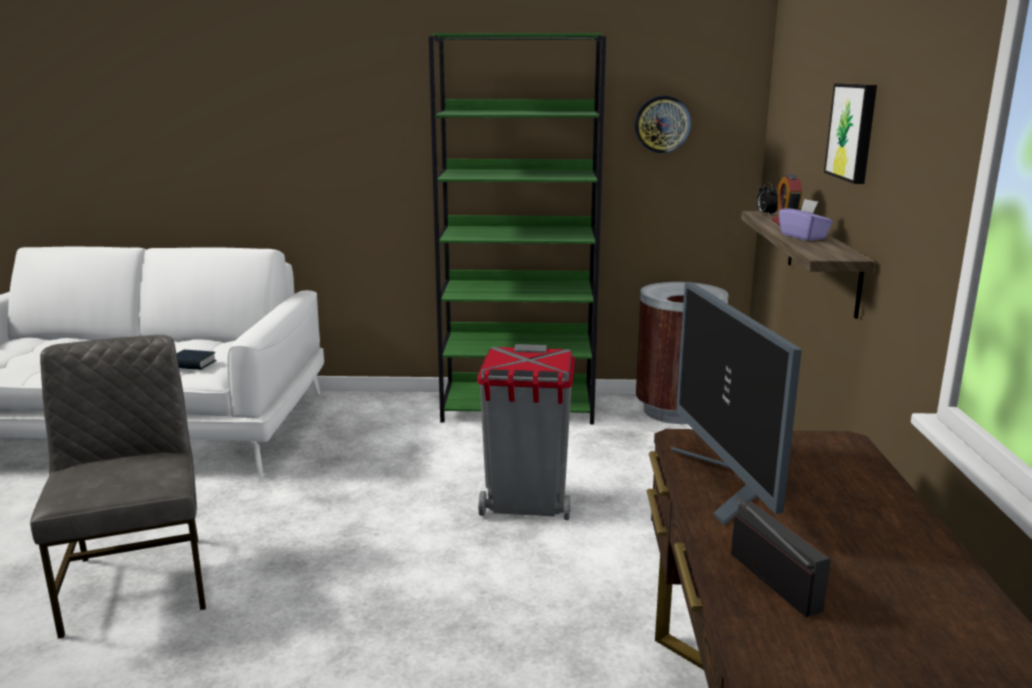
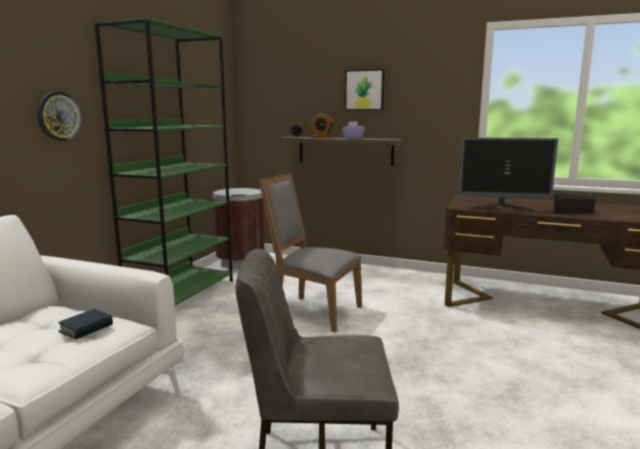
camera: 70 degrees left, 5 degrees down
grey trash can [477,344,575,520] -> grey chair [259,173,362,332]
wall clock [635,96,691,153] -> wall clock moved to [37,92,82,141]

